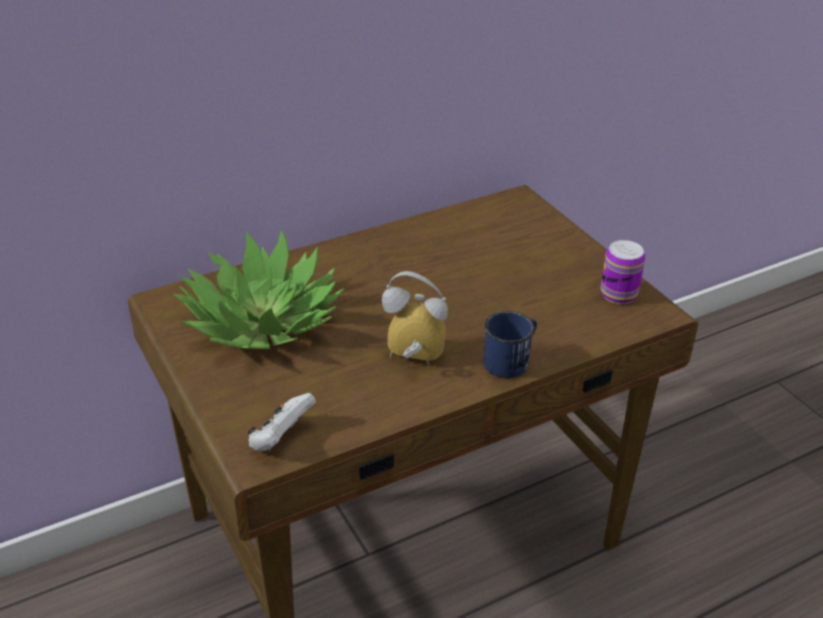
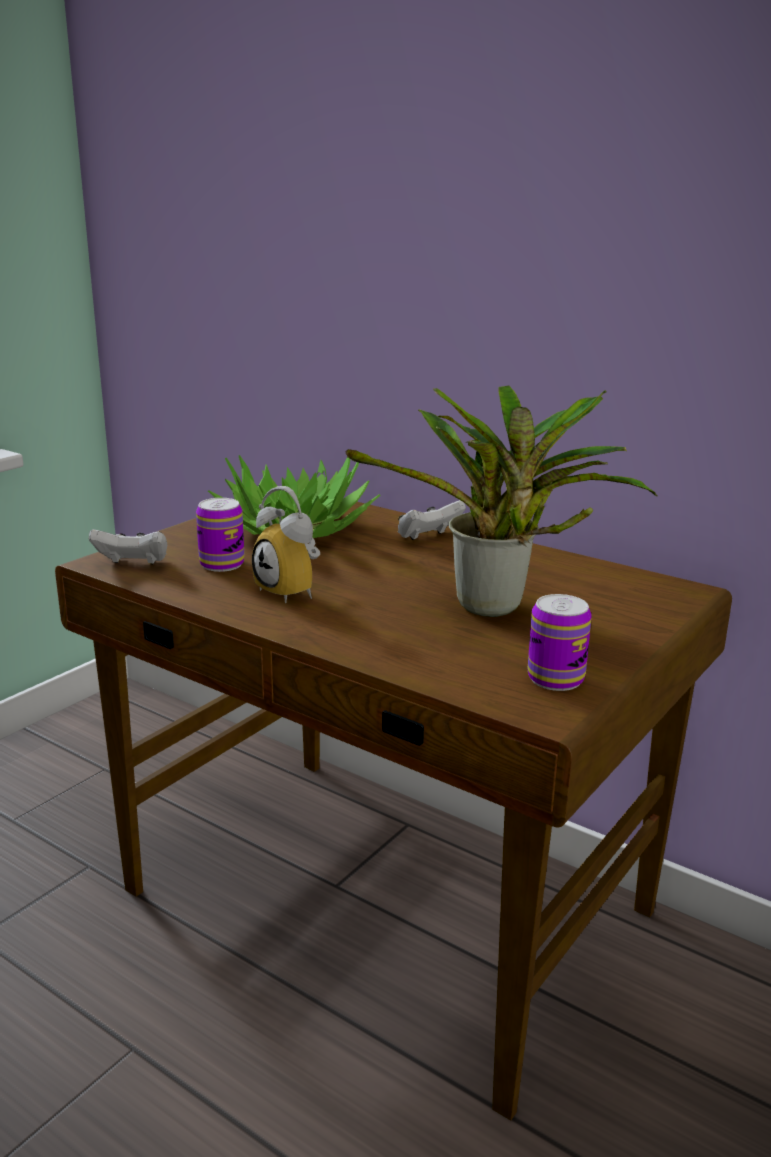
camera: 65 degrees right, 15 degrees down
alarm clock [382,271,448,365] -> alarm clock turned 150 degrees clockwise [252,486,320,603]
blue mug [484,311,537,378] -> none
none -> can [196,498,244,572]
none -> potted plant [346,386,657,617]
none -> white game controller [398,500,466,540]

